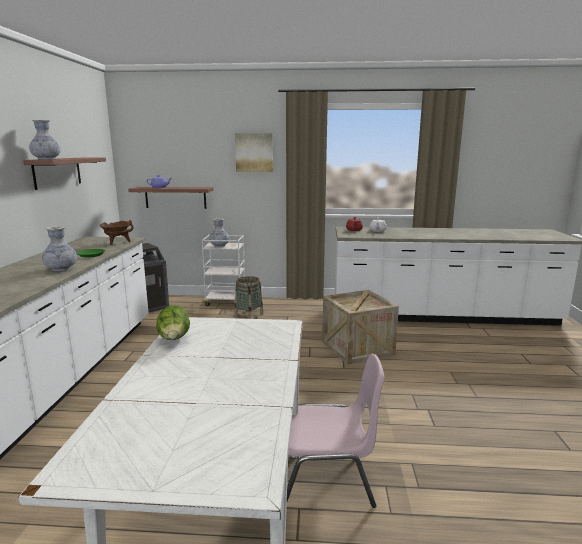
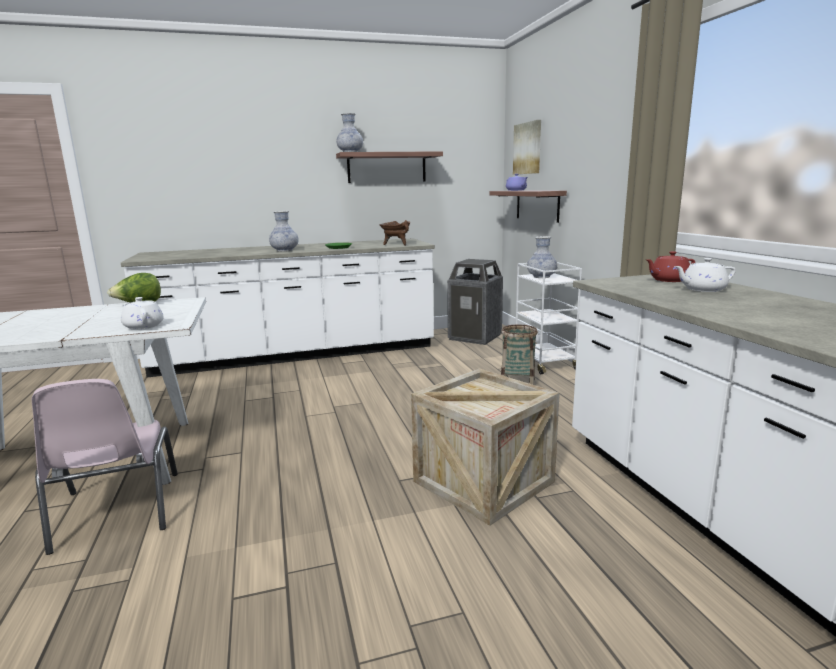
camera: 70 degrees right, 0 degrees up
picture [235,133,273,172] -> picture moved to [513,120,541,175]
none -> white teapot [121,297,164,329]

